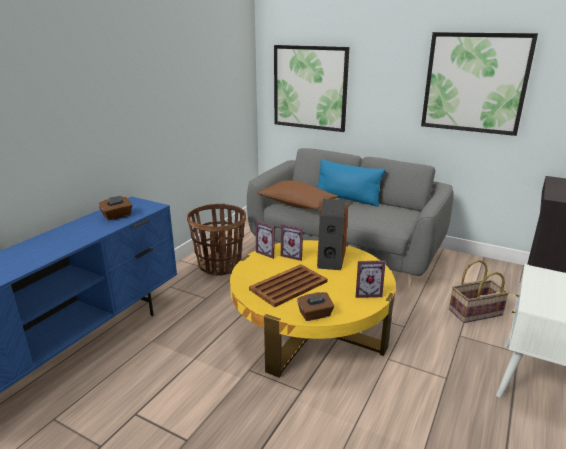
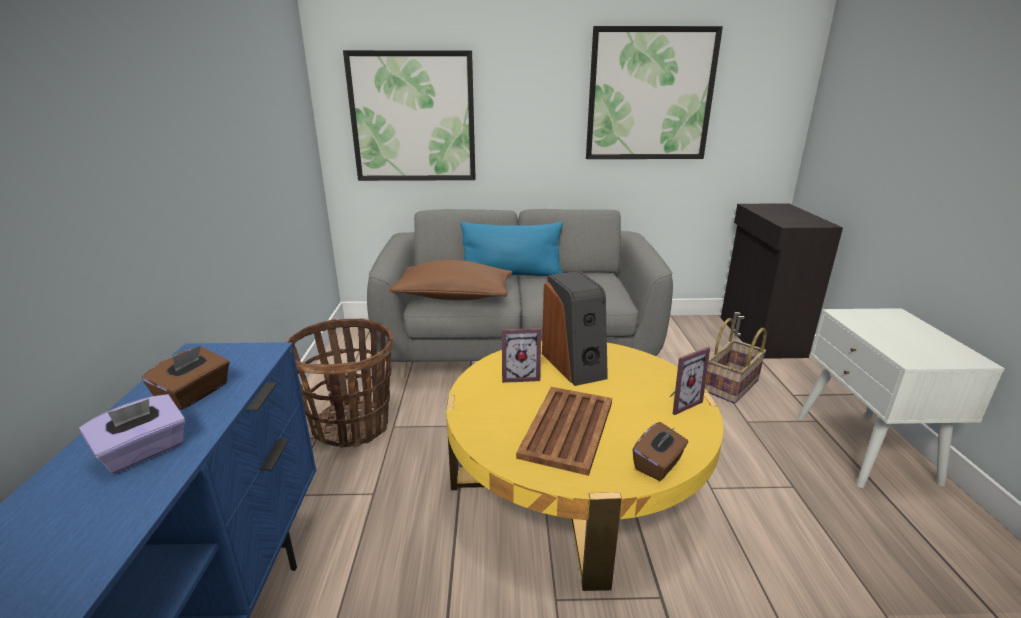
camera: 30 degrees left, 0 degrees up
picture frame [256,221,275,259] -> none
none -> purple tissue box [79,394,186,474]

